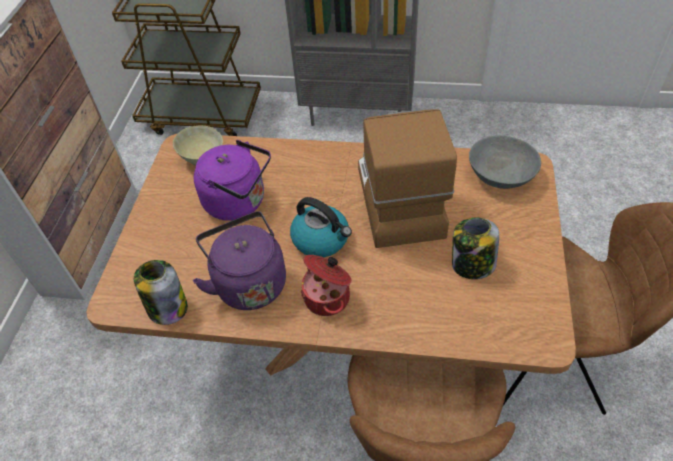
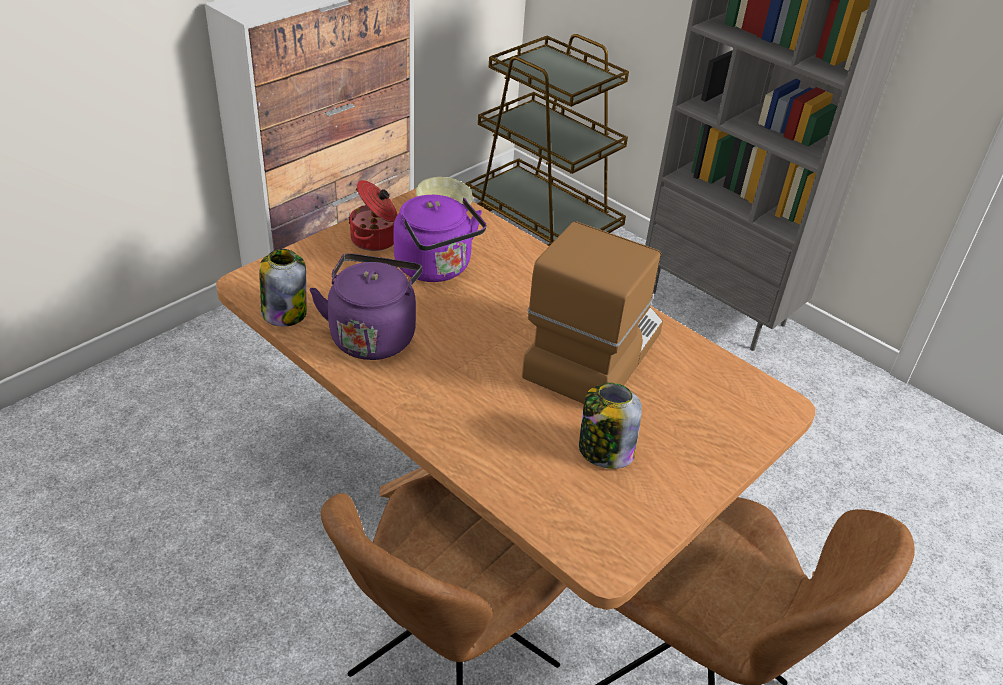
camera: 30 degrees right, 10 degrees down
kettle [290,197,352,257] -> none
cooking pot [301,255,352,316] -> cooking pot moved to [348,180,397,251]
grey bowl [469,135,541,189] -> none

